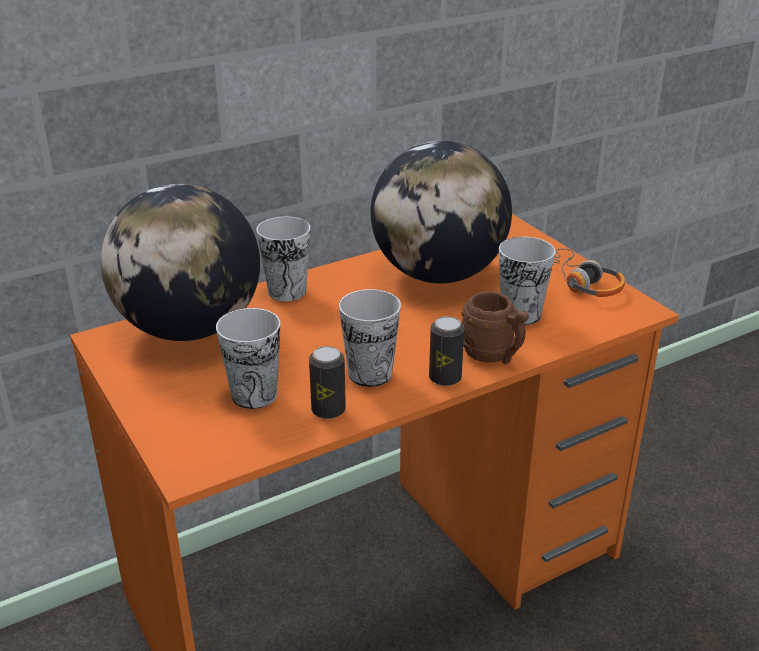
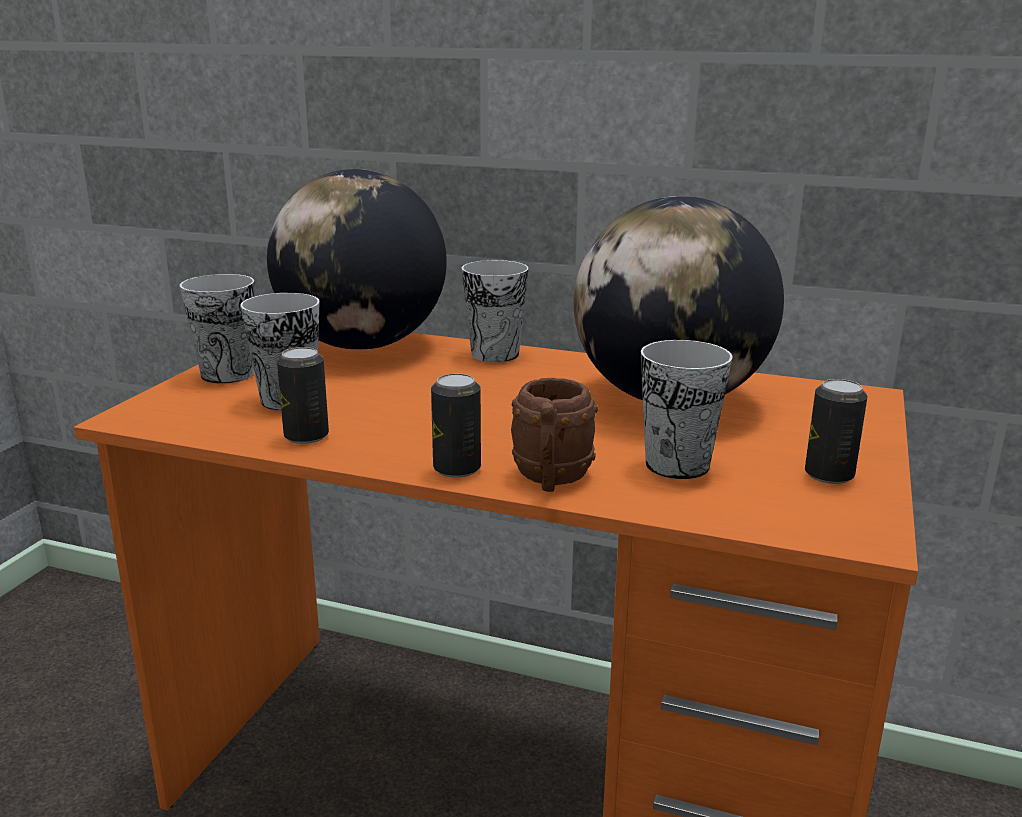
camera: 50 degrees right, 10 degrees down
cup [339,289,401,387] -> cup moved to [180,274,254,384]
headphones [551,248,625,297] -> can [805,379,868,484]

